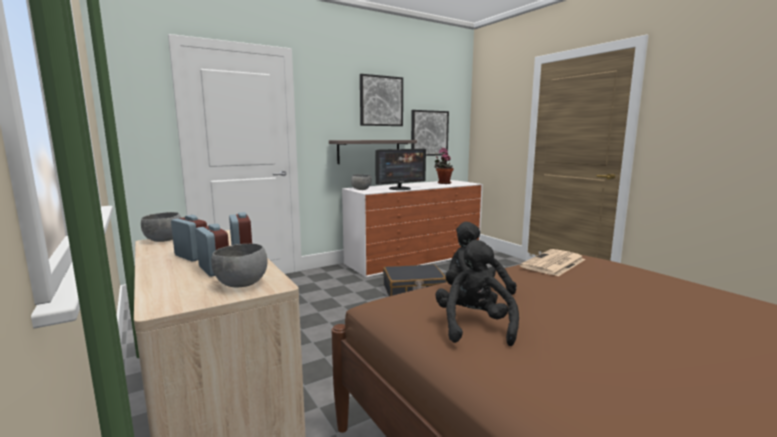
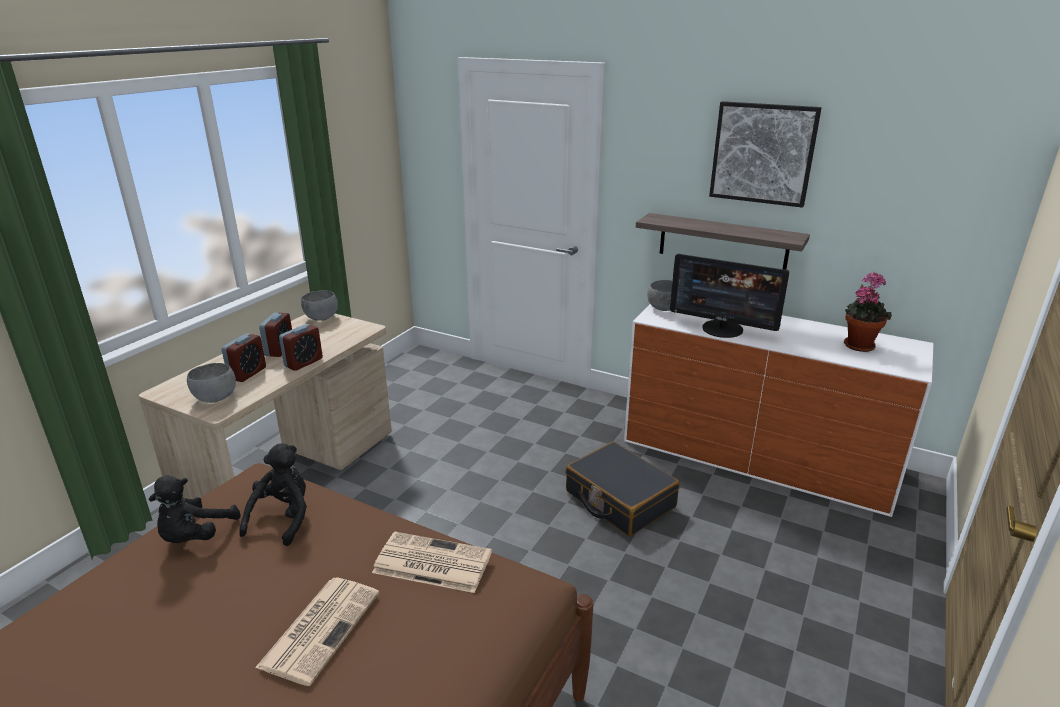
camera: 60 degrees right, 15 degrees up
picture [411,110,449,156] -> none
black plush toy [435,240,519,346] -> black plush toy turned 135 degrees clockwise [149,475,241,543]
none -> newspaper [255,577,379,686]

